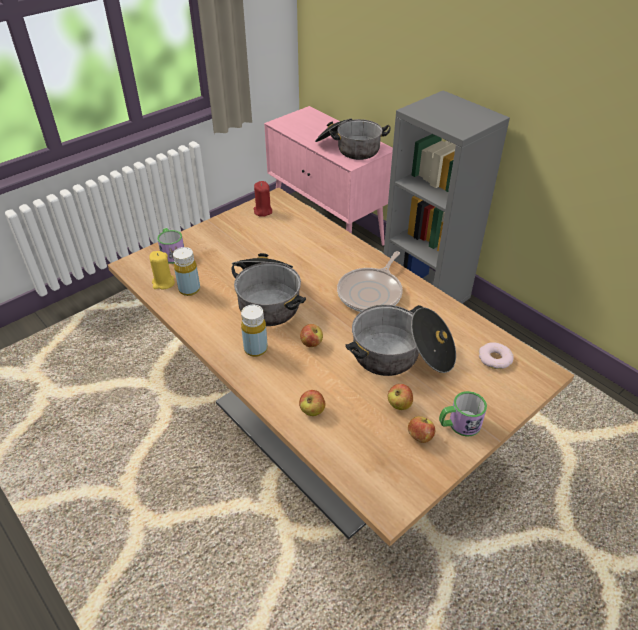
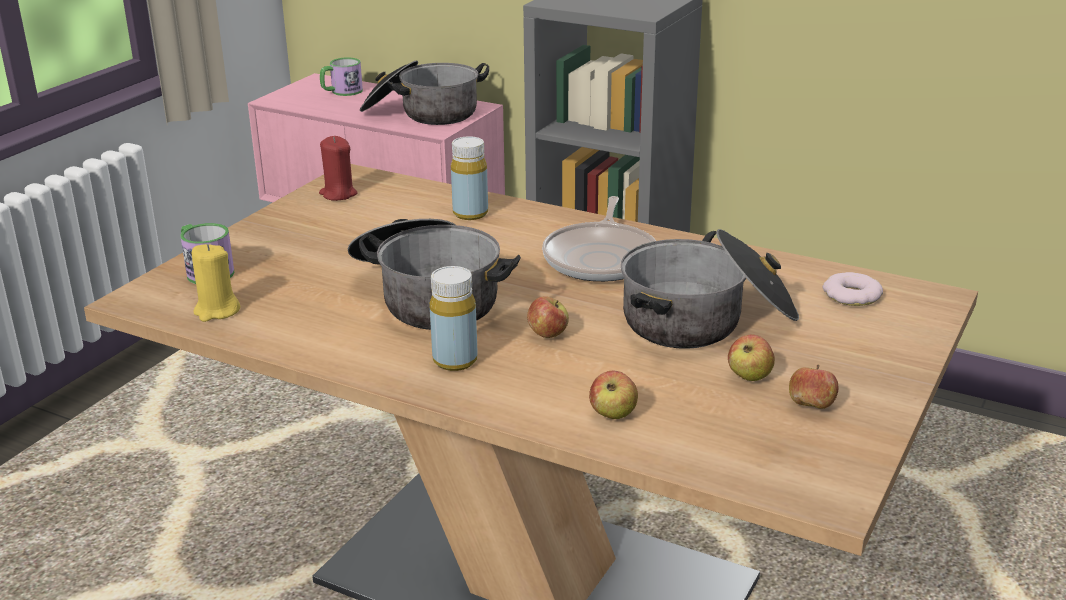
camera: 20 degrees left, 15 degrees down
yellow bottle [173,247,200,296] -> yellow bottle moved to [451,136,488,220]
mug [439,391,487,437] -> mug moved to [320,57,363,96]

